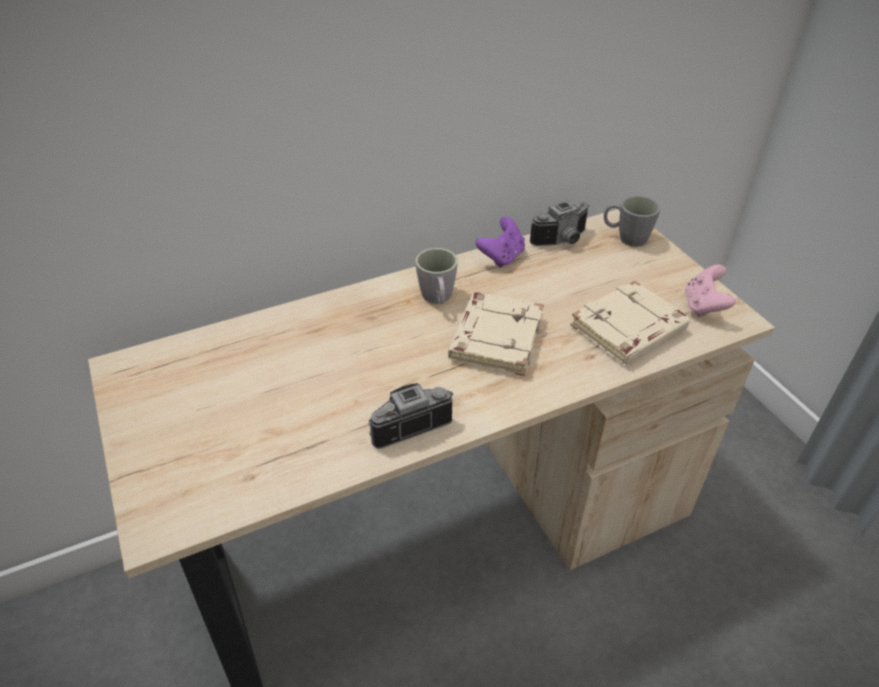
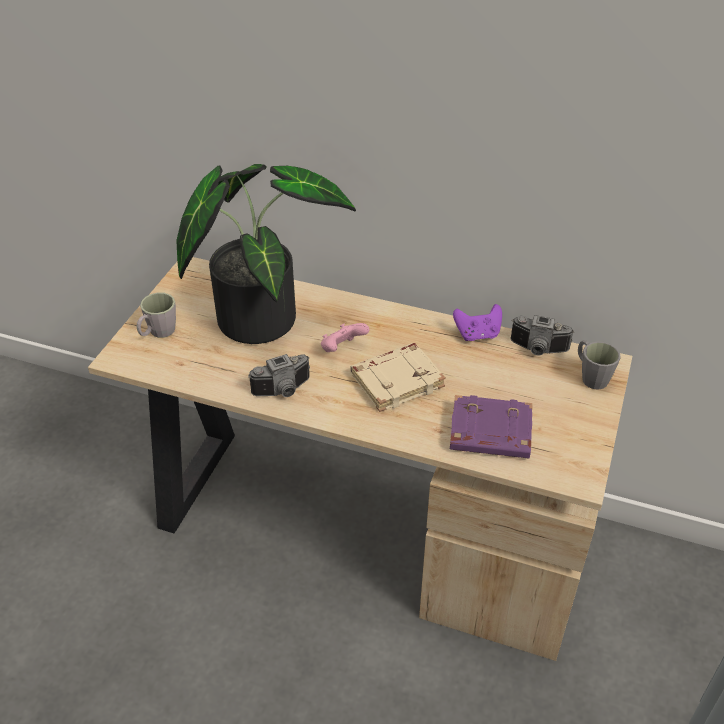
camera: 45 degrees right, 0 degrees up
camera [368,383,454,449] -> camera turned 135 degrees clockwise [248,354,310,397]
grey mug [415,248,458,304] -> grey mug moved to [137,292,176,338]
beige book [570,280,690,365] -> purple book [450,395,532,458]
pink game controller [685,265,736,317] -> pink game controller moved to [321,323,369,352]
none -> potted plant [176,164,356,344]

